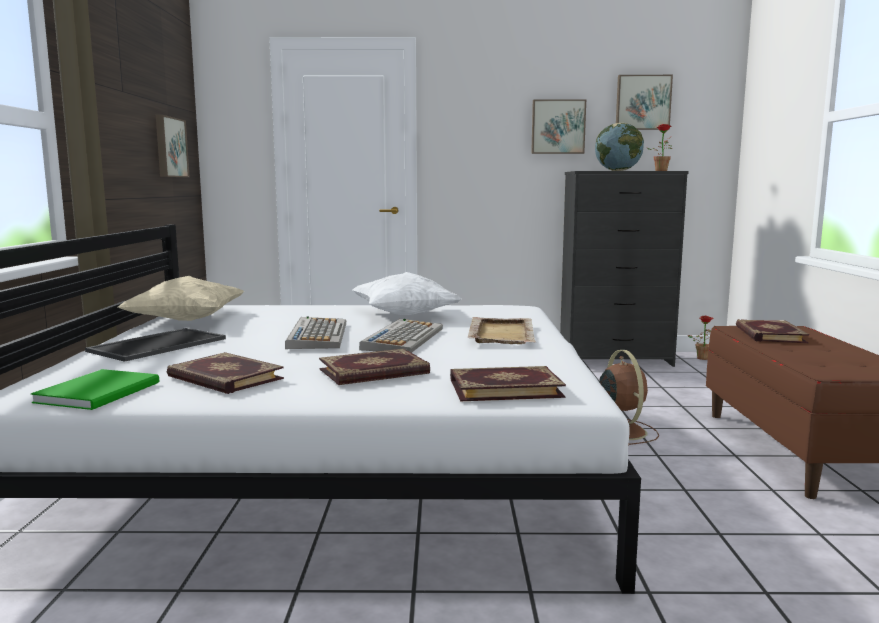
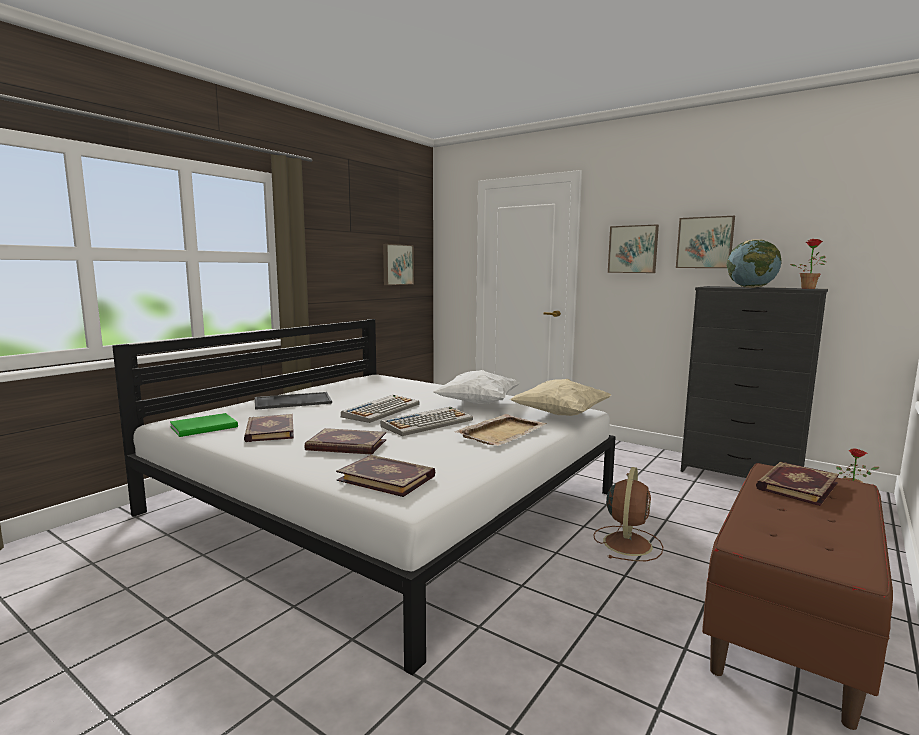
camera: 35 degrees right, 0 degrees up
beige pillow [118,276,244,321] -> beige pillow moved to [510,379,611,416]
picture [616,75,673,130] -> picture moved to [608,225,659,273]

